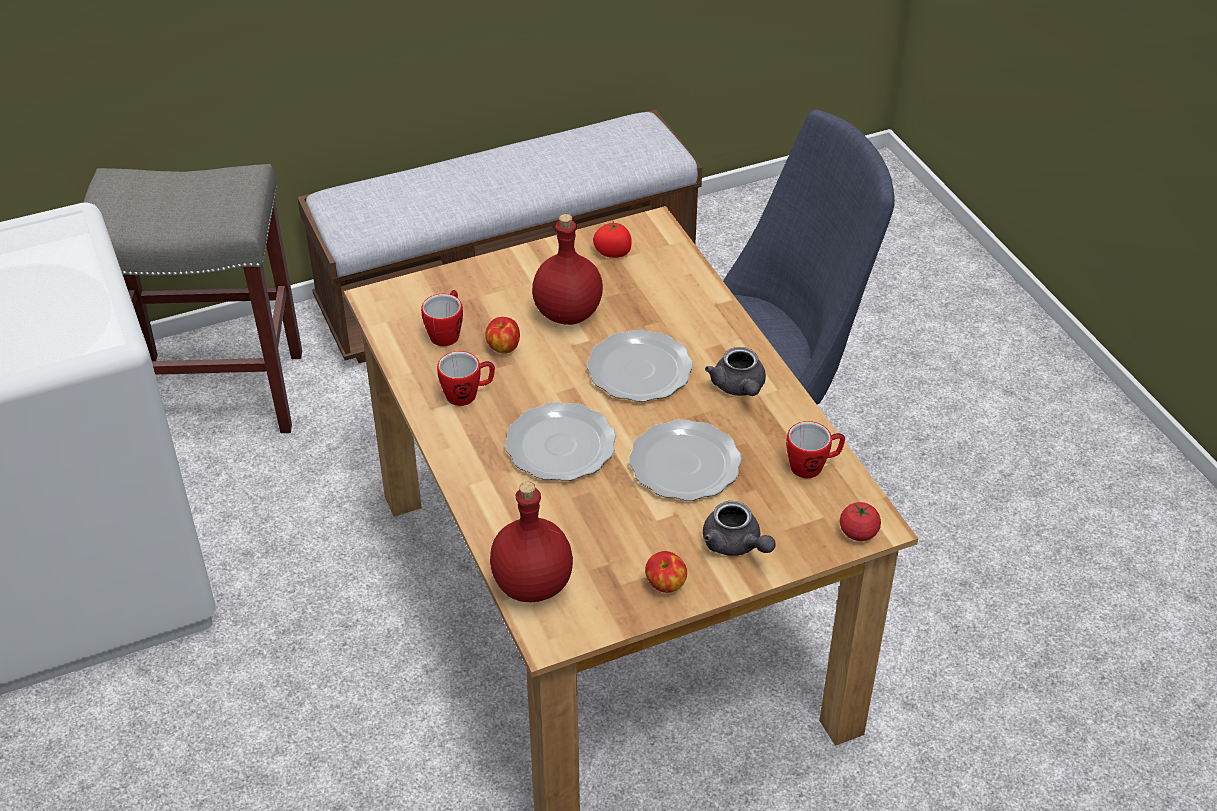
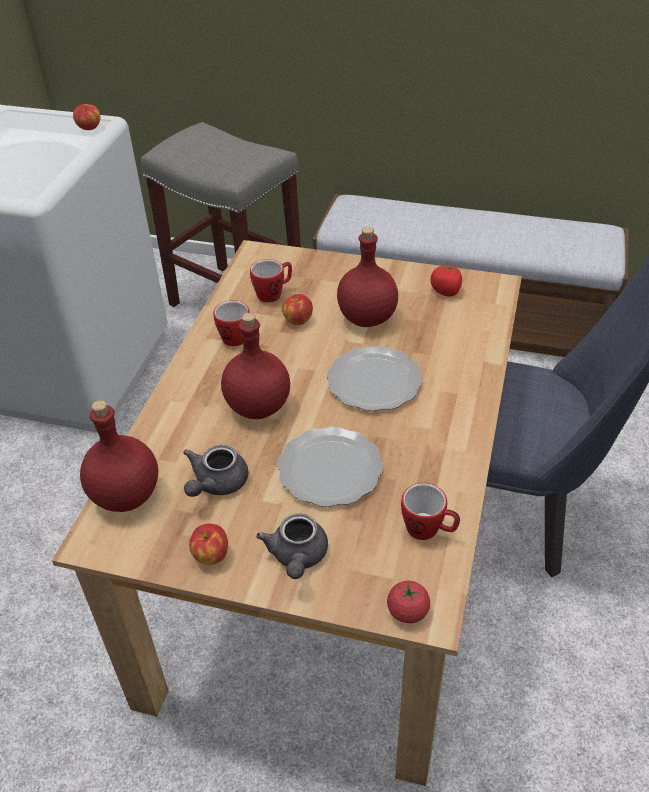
camera: 40 degrees right, 0 degrees up
plate [505,402,616,481] -> red bottle [221,313,290,419]
grey teapot [705,347,766,396] -> grey teapot moved to [183,445,248,497]
none -> apple [73,104,100,130]

